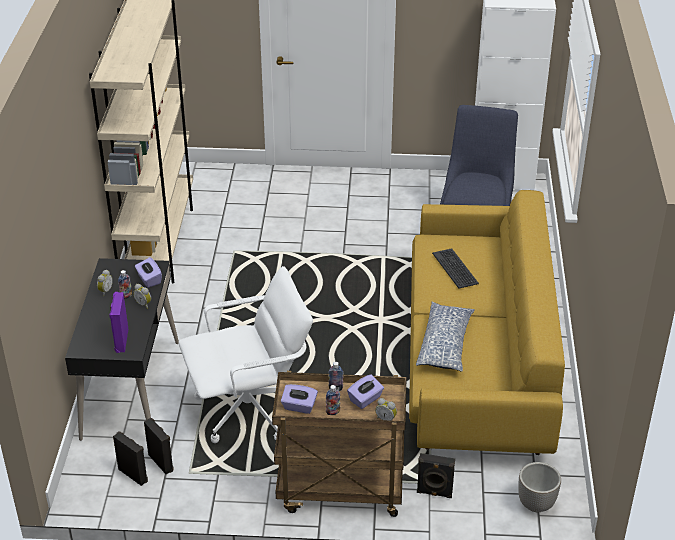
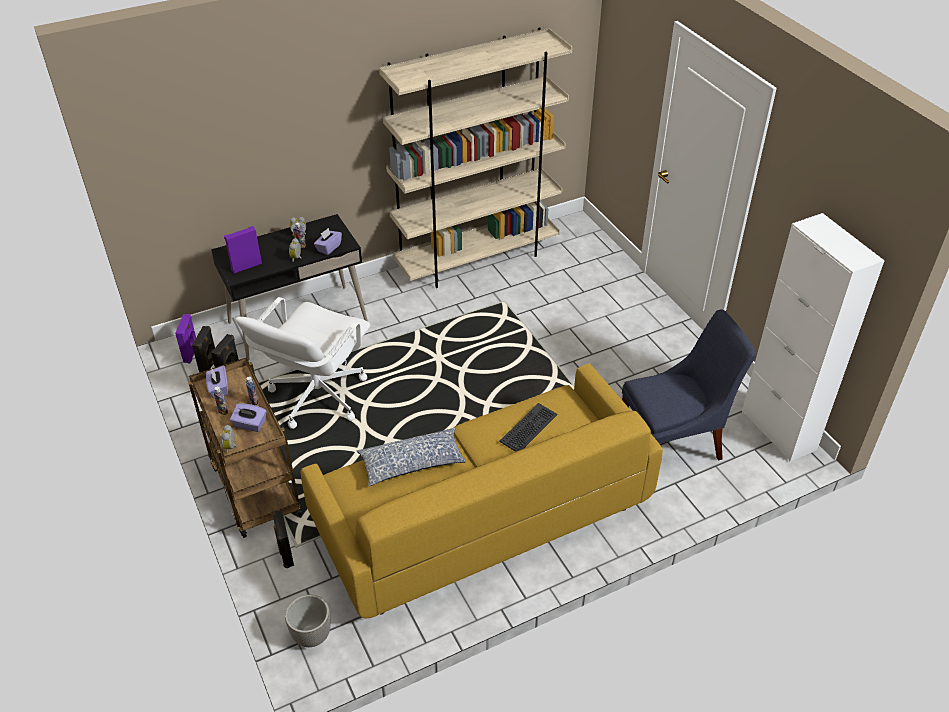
camera: 60 degrees right, 5 degrees up
white office chair [179,266,313,443] -> white office chair turned 75 degrees clockwise [235,297,370,429]
none -> purple speaker [175,314,196,363]

